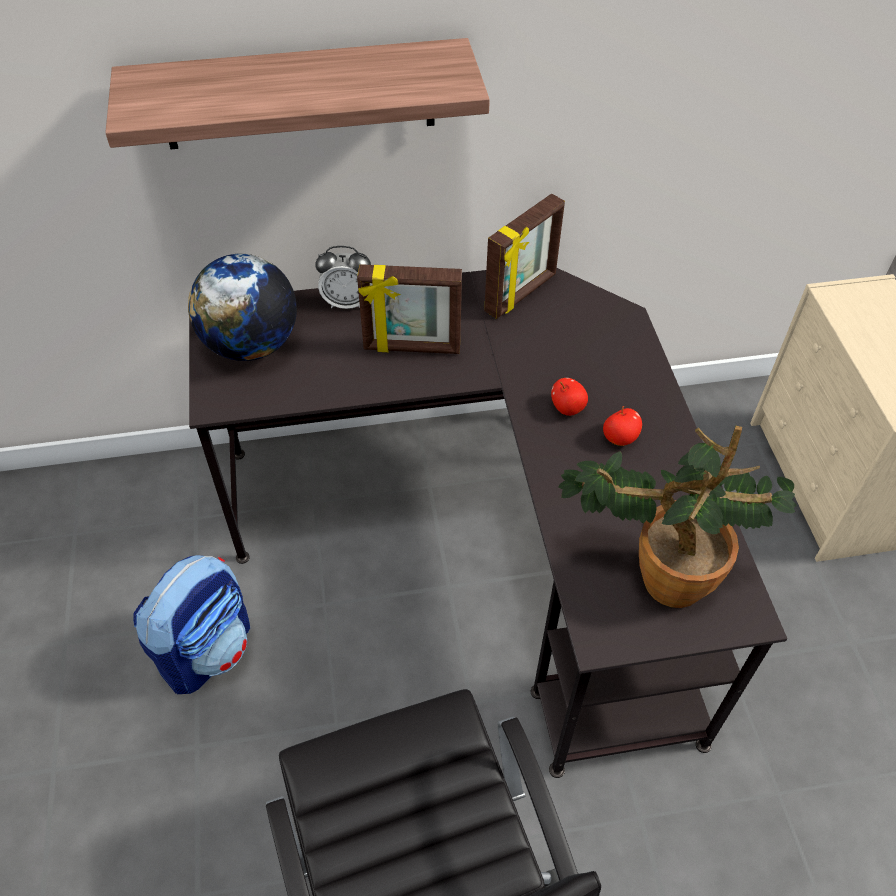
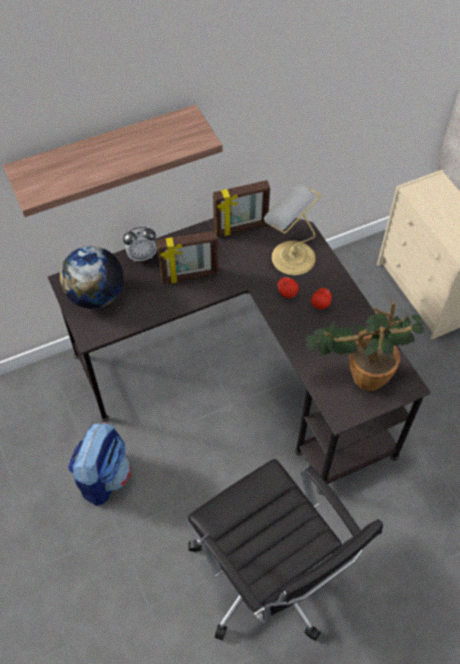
camera: 15 degrees left, 5 degrees up
picture frame [484,194,565,319] -> picture frame turned 45 degrees clockwise [213,180,270,237]
none -> table lamp [264,185,321,276]

